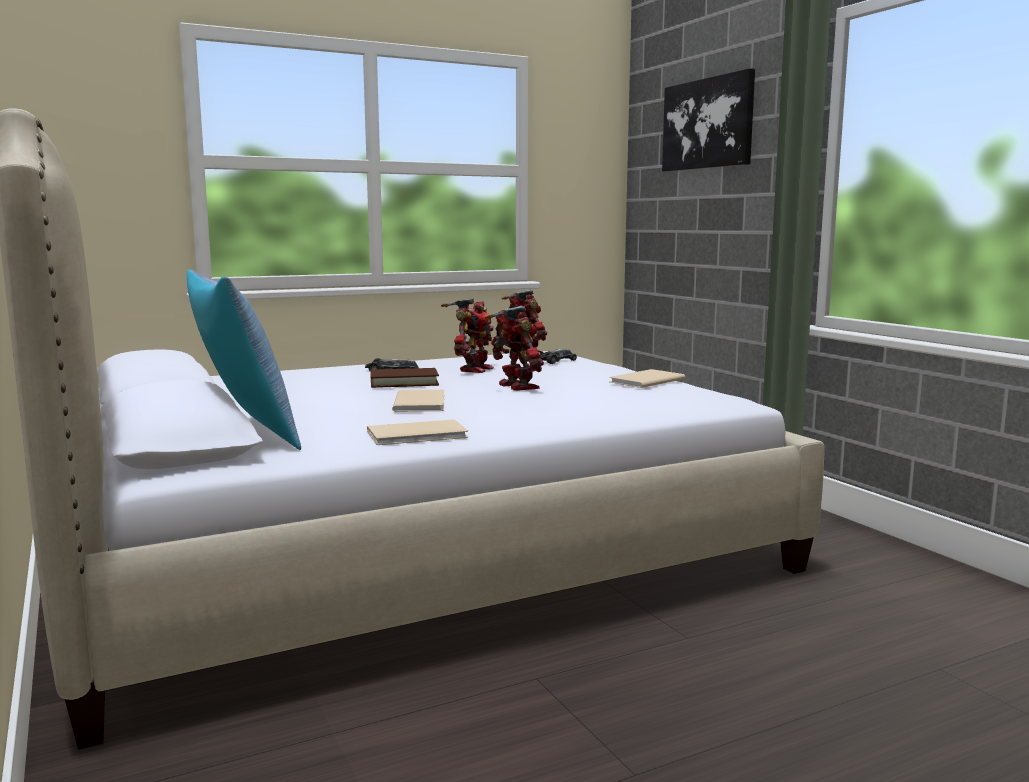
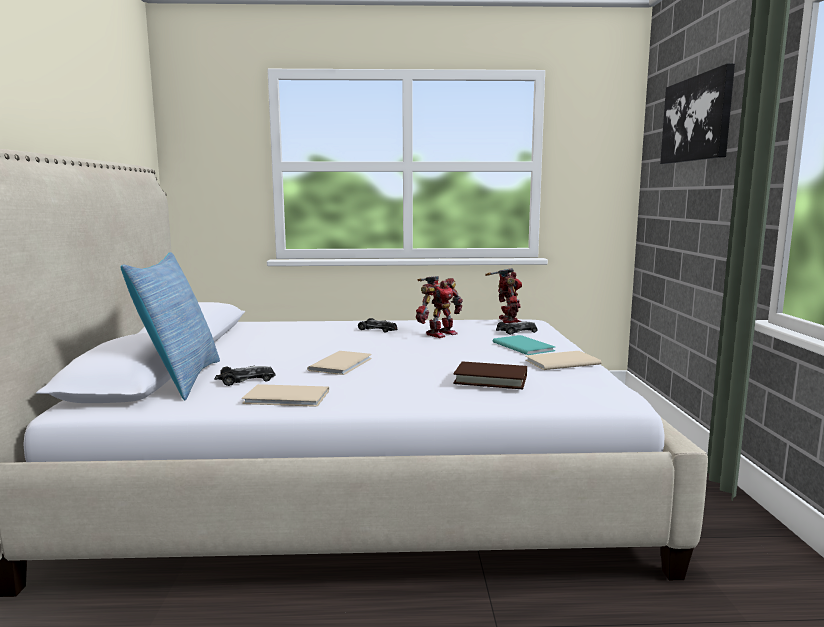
camera: 25 degrees right, 0 degrees up
brown book [370,368,439,388] -> brown book moved to [453,362,527,389]
toy robot [485,306,544,391] -> none
none -> toy car [214,366,275,386]
none -> turquoise book [493,335,555,355]

